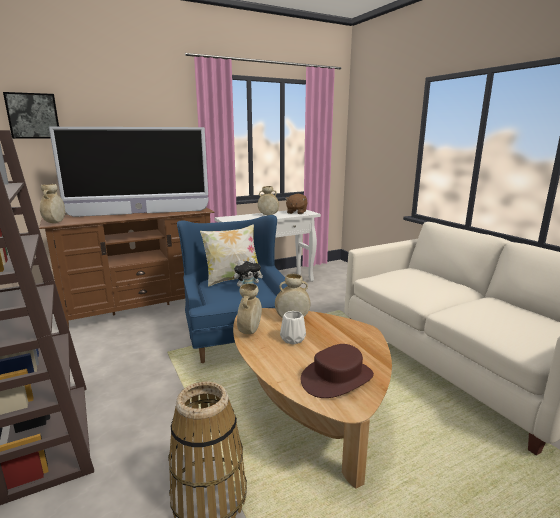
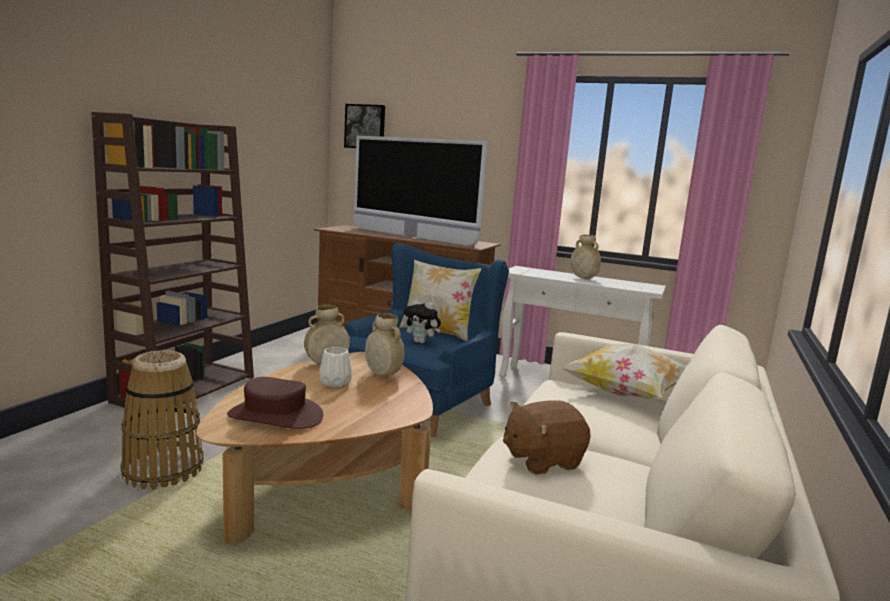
camera: 50 degrees right, 5 degrees down
beige vase [40,184,65,223] -> none
brown plush toy [285,194,308,214] -> brown plush toy moved to [503,400,591,475]
none -> pillow [560,344,686,399]

